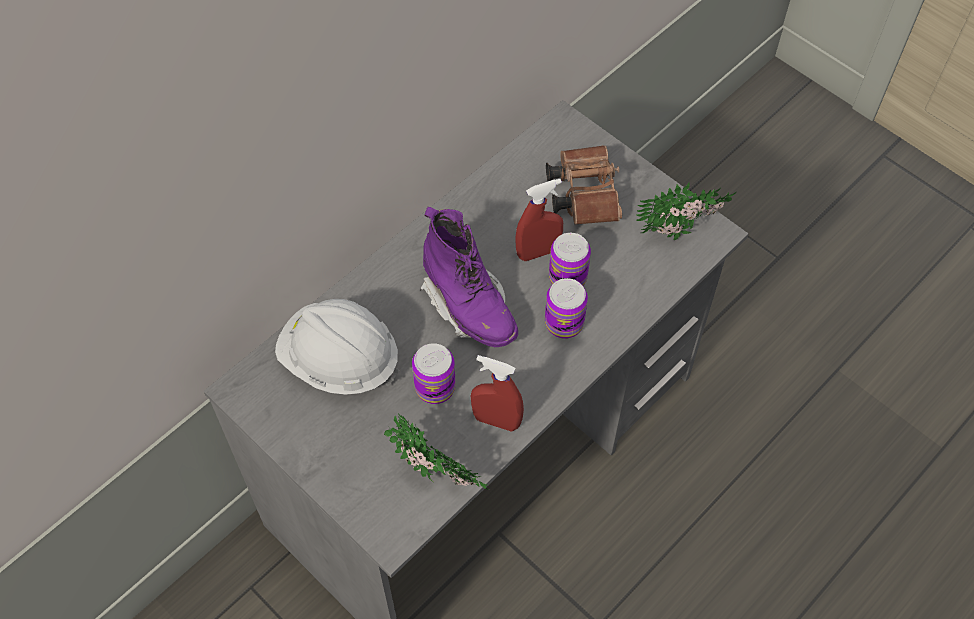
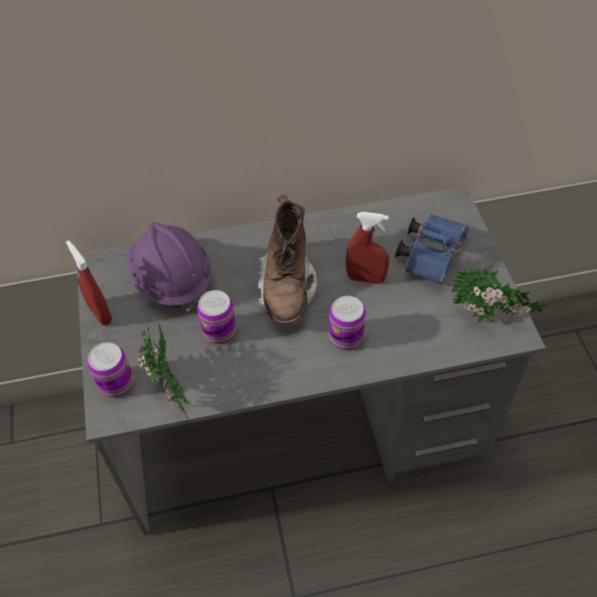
camera: 35 degrees right, 5 degrees down
white hard hat [275,299,399,395] -> purple hard hat [126,222,212,312]
purple boot [420,207,518,347] -> brown boot [258,195,317,326]
red spray bottle [471,355,524,431] -> red spray bottle moved to [66,240,112,325]
brown binoculars [546,145,622,225] -> blue binoculars [395,214,469,285]
can [549,233,591,286] -> can moved to [87,342,133,397]

